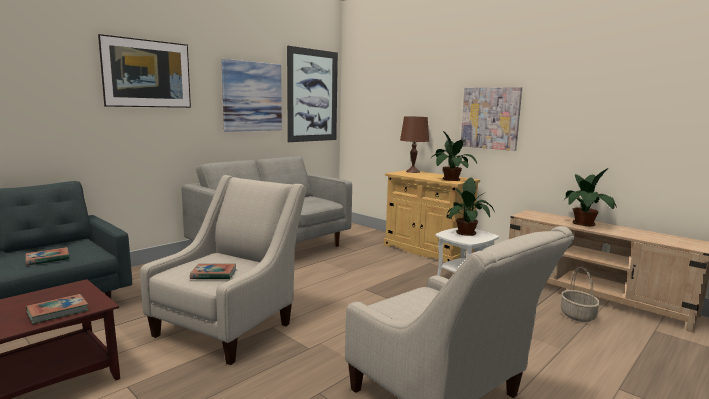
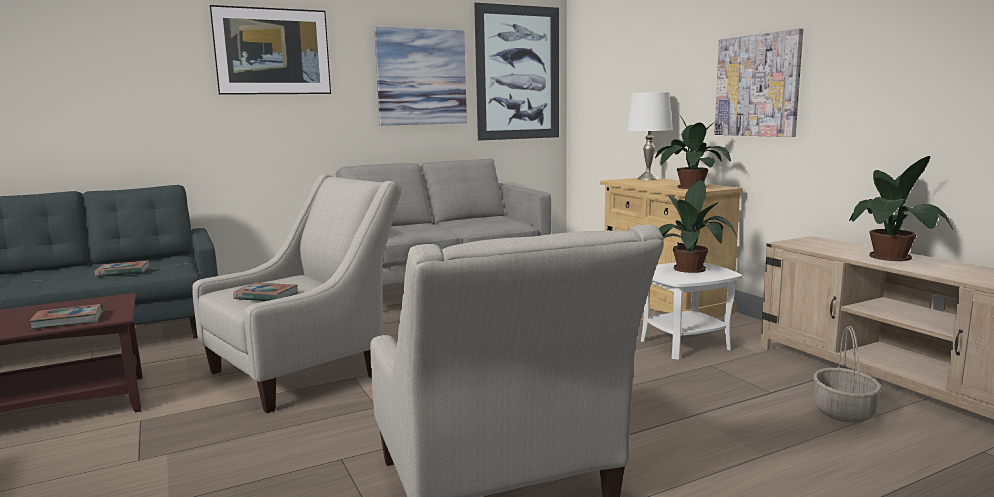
camera: 20 degrees right, 0 degrees up
brown table lamp [400,116,429,173] -> white table lamp [627,92,673,180]

